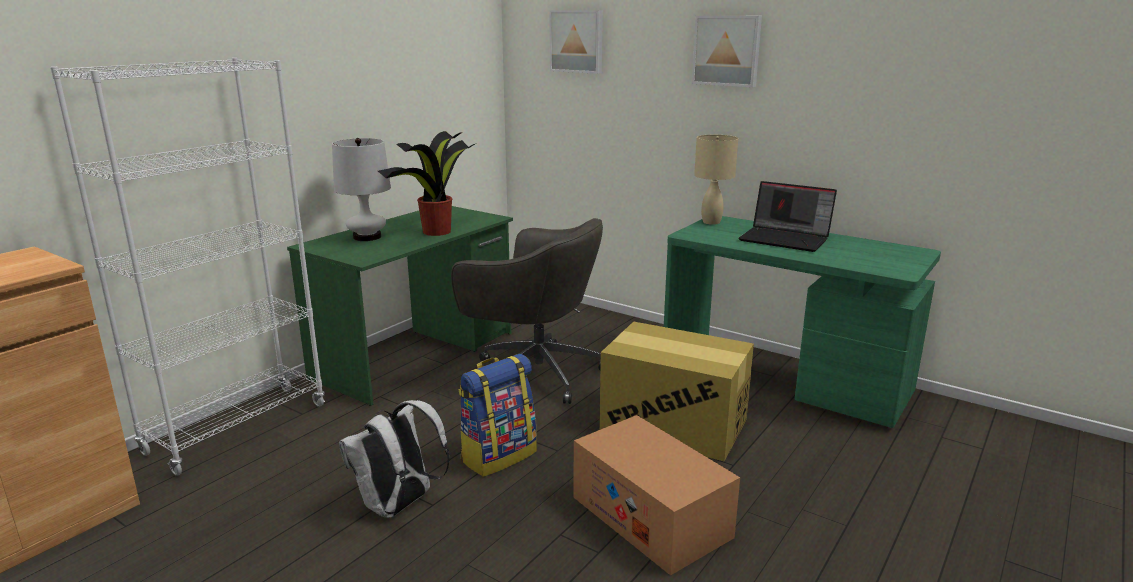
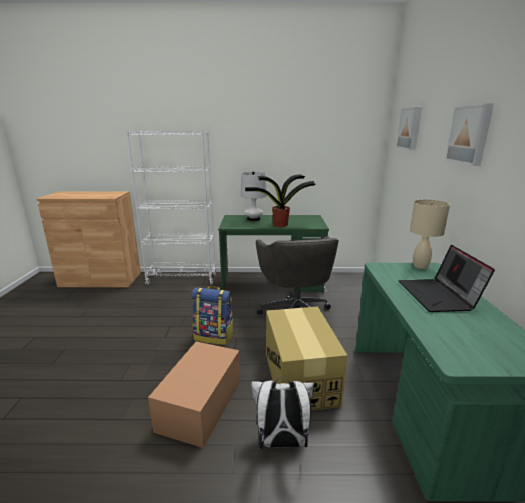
camera: 55 degrees right, 0 degrees up
white backpack [339,400,450,518] -> white backpack moved to [251,377,314,449]

